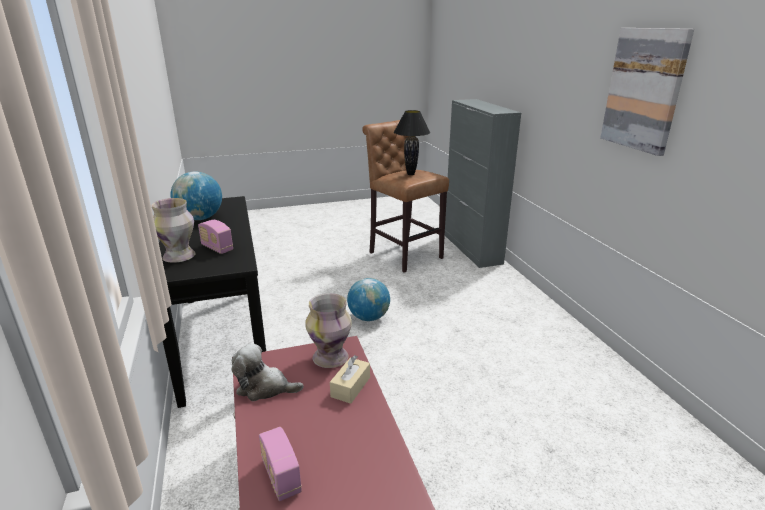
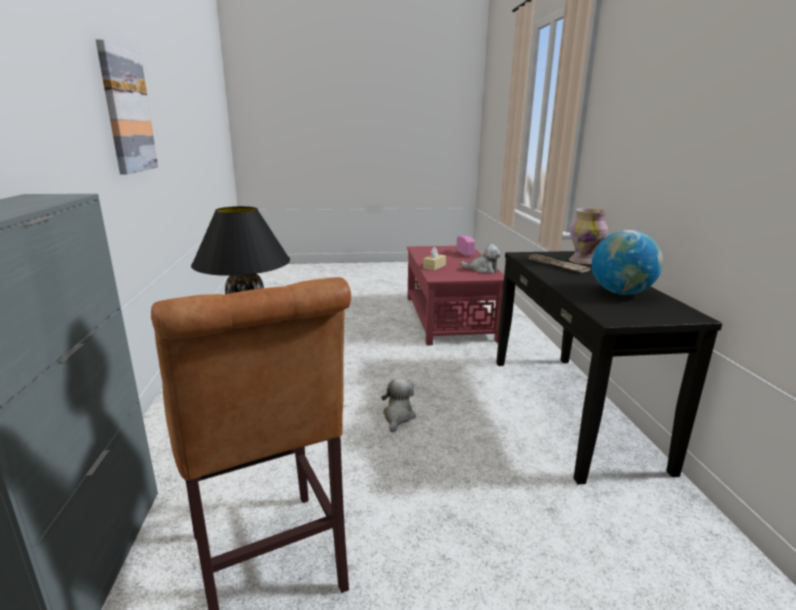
camera: 170 degrees left, 5 degrees down
radio [198,220,233,254] -> newspaper [529,254,591,273]
vase [306,293,352,368] -> none
globe [347,278,390,321] -> plush toy [381,379,416,432]

